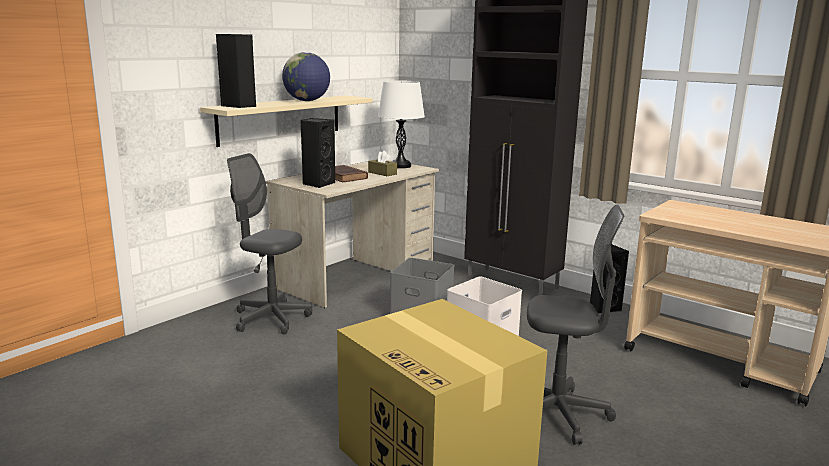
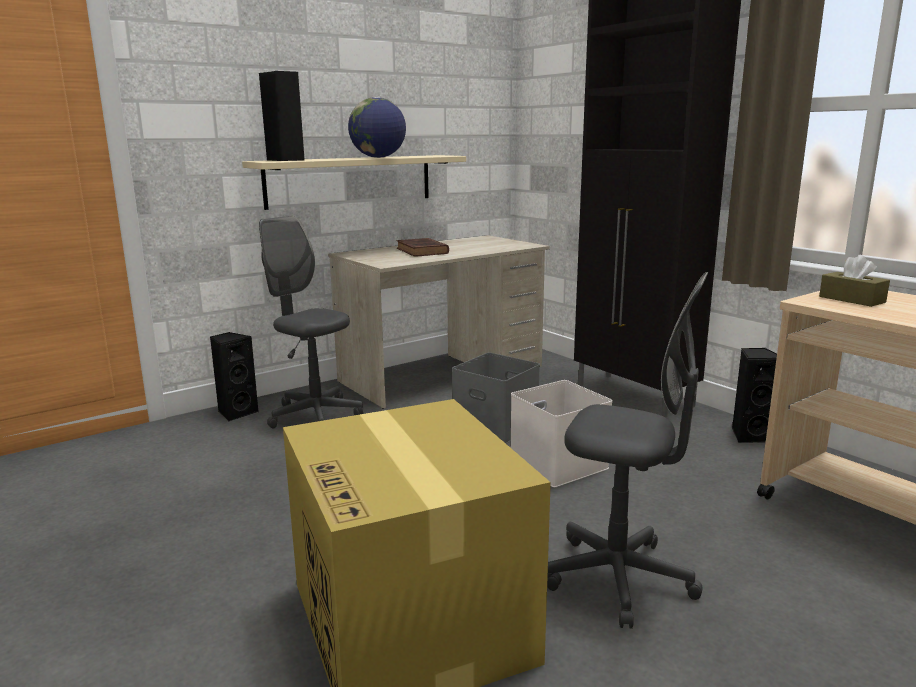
camera: 15 degrees right, 0 degrees up
black speaker [300,118,335,188] -> black speaker moved to [210,332,258,421]
brown tissue box [368,150,397,176] -> brown tissue box moved to [819,255,890,307]
white table lamp [378,80,425,168] -> none

